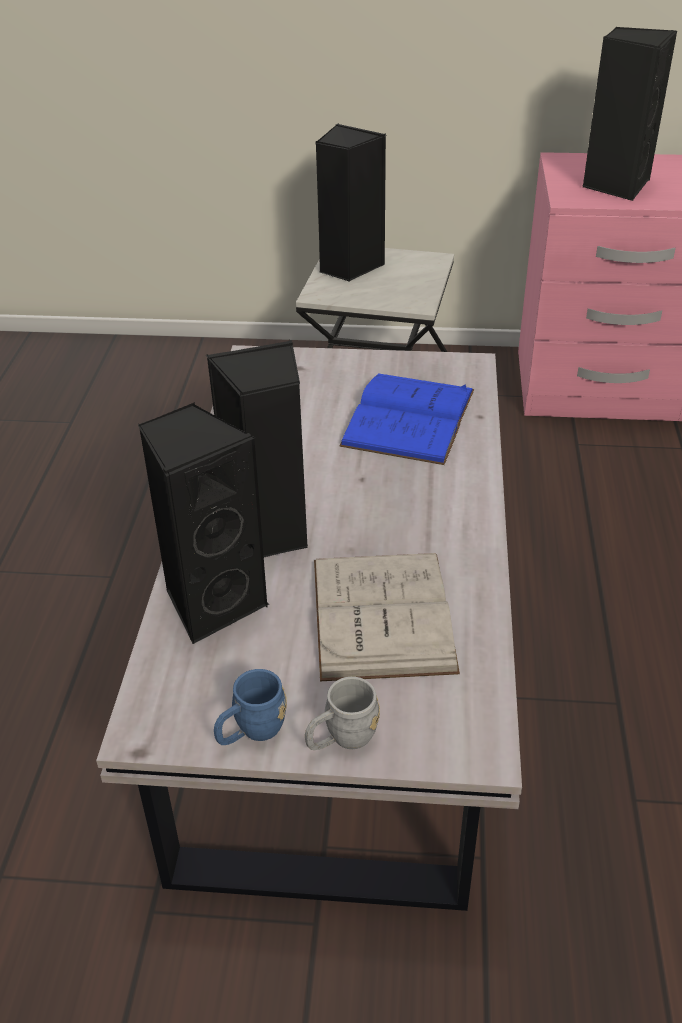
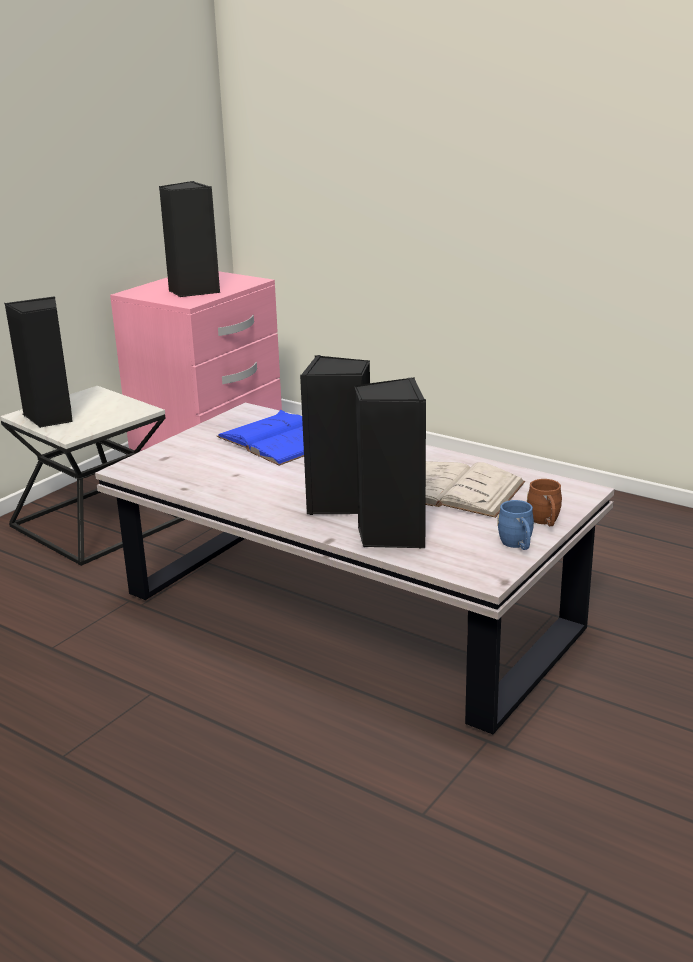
camera: 60 degrees left, 15 degrees down
grey mug [305,677,380,750] -> brown mug [527,479,562,526]

